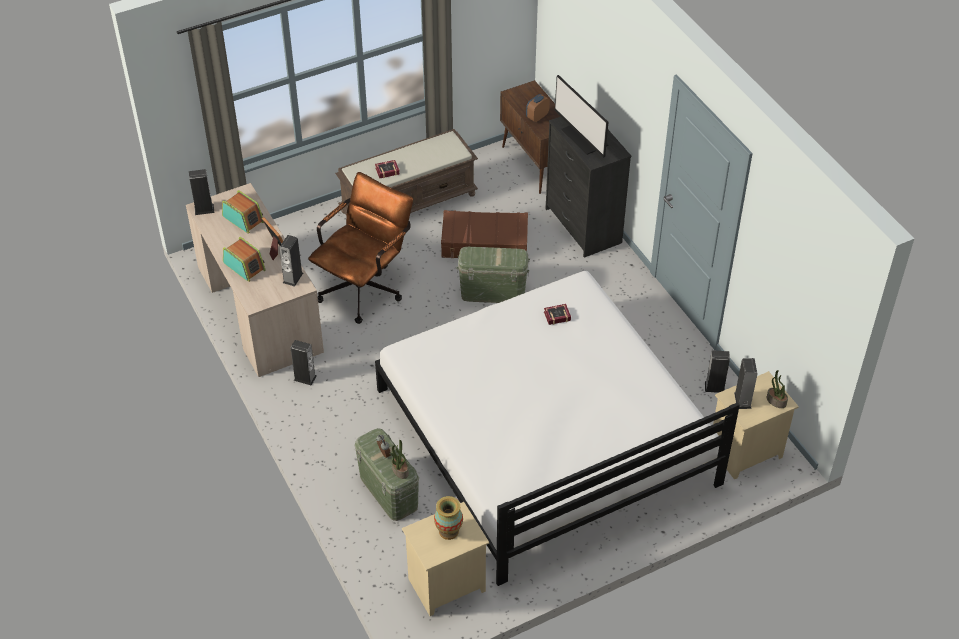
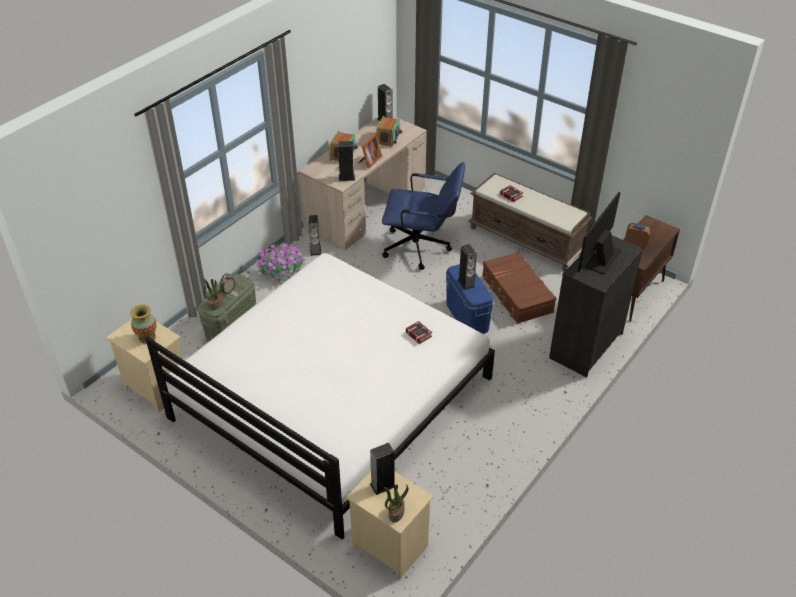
camera: 65 degrees right, 5 degrees down
brown office chair [308,172,413,324] -> blue office chair [382,162,465,270]
green storage box [457,247,530,303] -> blue storage box [446,264,494,334]
speaker [705,350,730,393] -> speaker moved to [458,244,477,290]
none -> potted plant [256,242,306,283]

